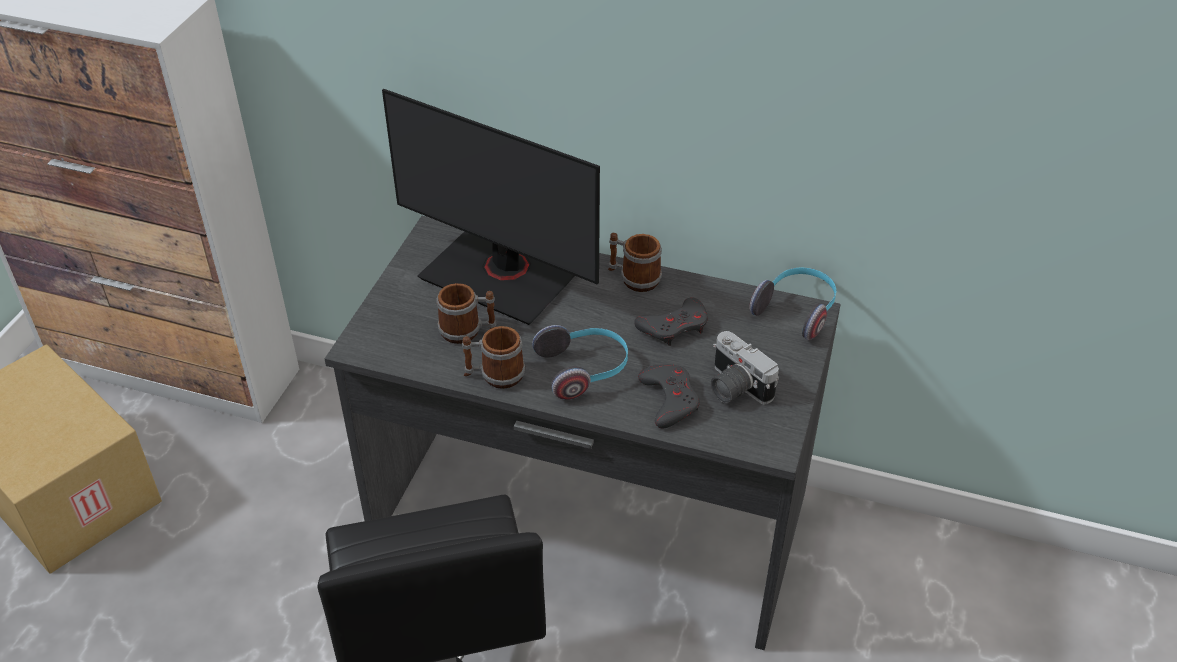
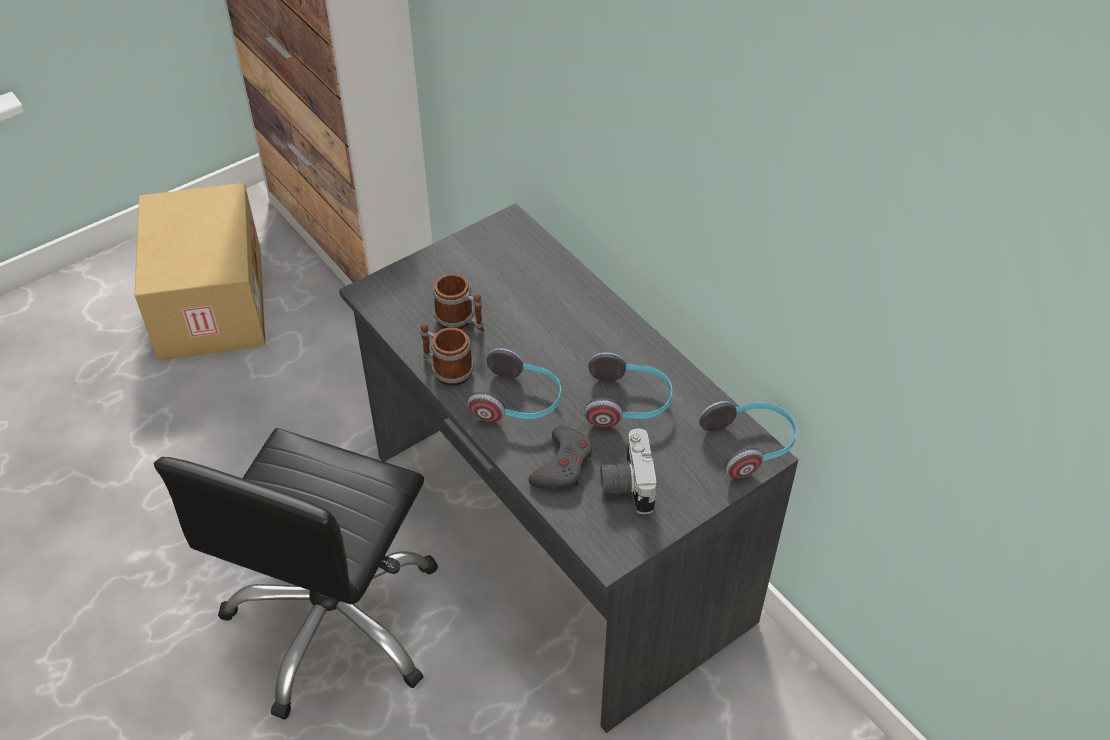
camera: 35 degrees right, 5 degrees up
monitor [382,89,600,325] -> none
mug [608,233,662,292] -> none
grey game controller [634,297,708,346] -> headphones [584,352,672,427]

